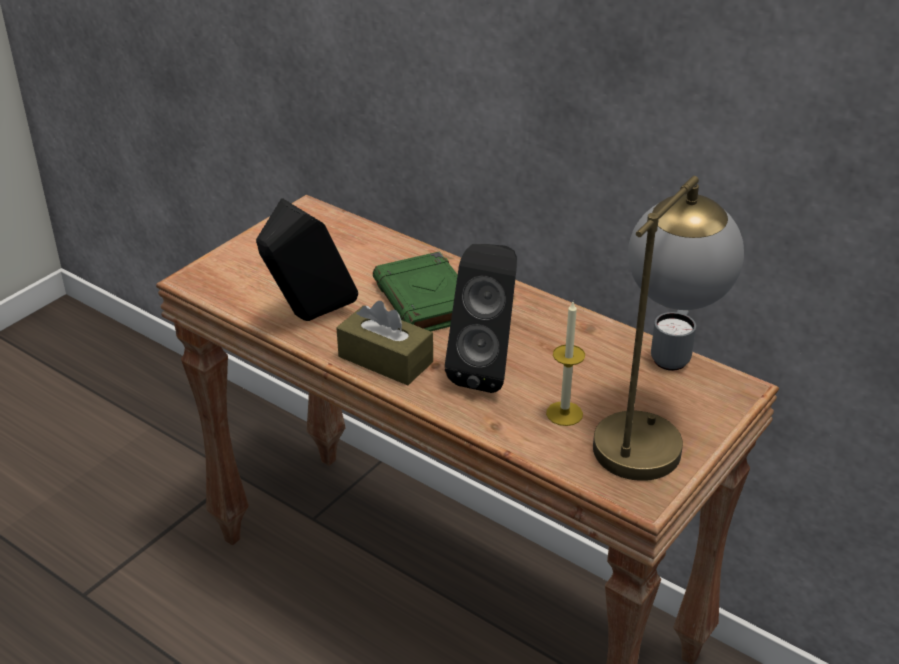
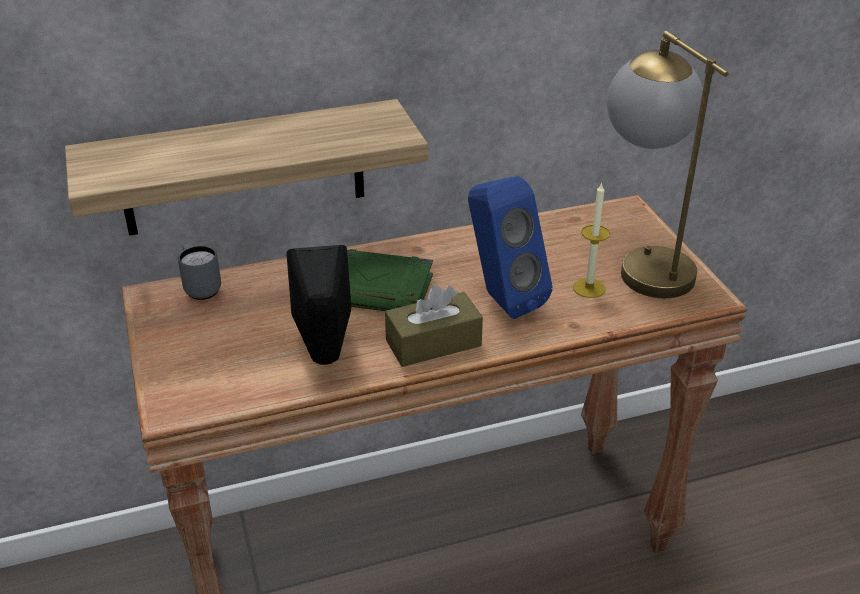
camera: 55 degrees left, 0 degrees up
black speaker [445,244,517,393] -> blue speaker [468,176,552,319]
grey mug [651,310,696,371] -> grey mug moved to [178,243,221,300]
none -> shelf [65,99,428,236]

